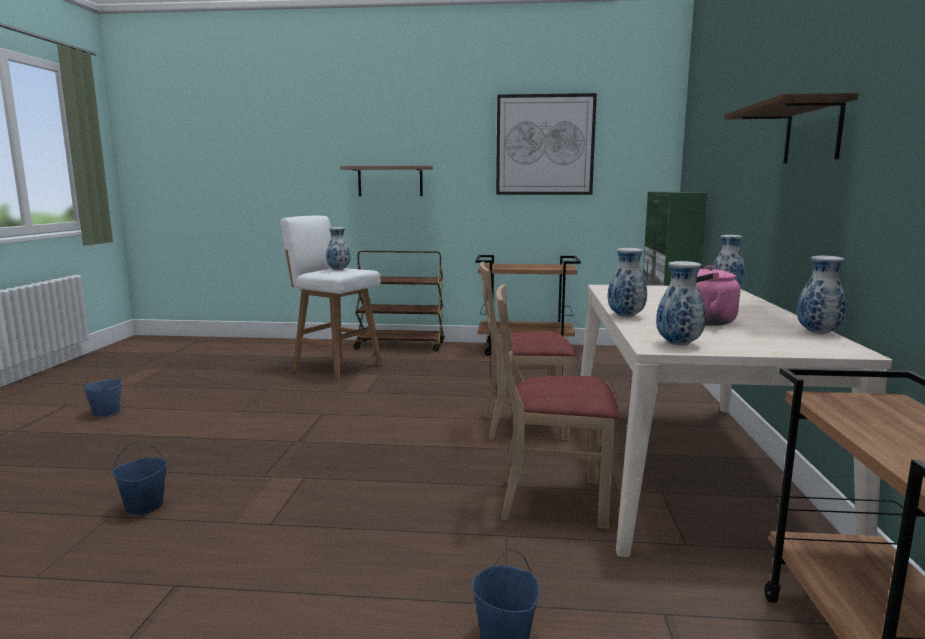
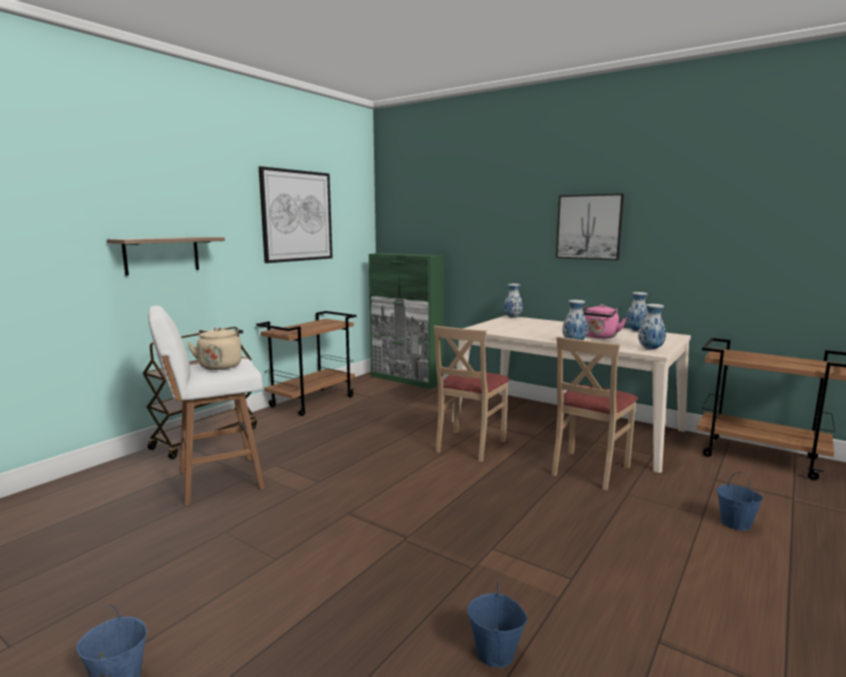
camera: 60 degrees left, 0 degrees up
vase [326,227,350,270] -> beige kettle [188,327,243,370]
shelf [724,93,859,164] -> picture [556,194,624,260]

